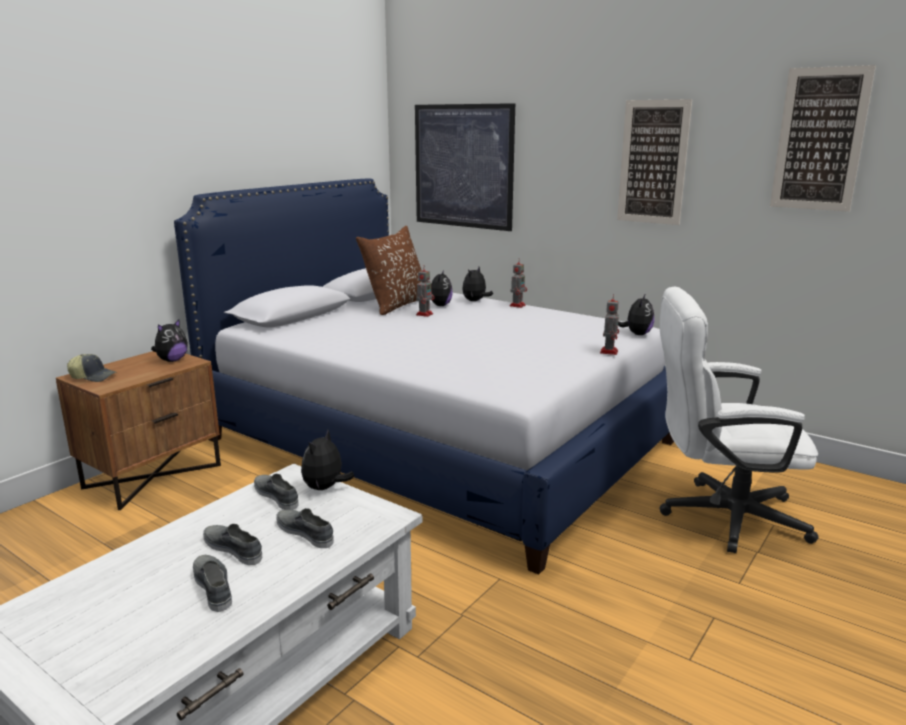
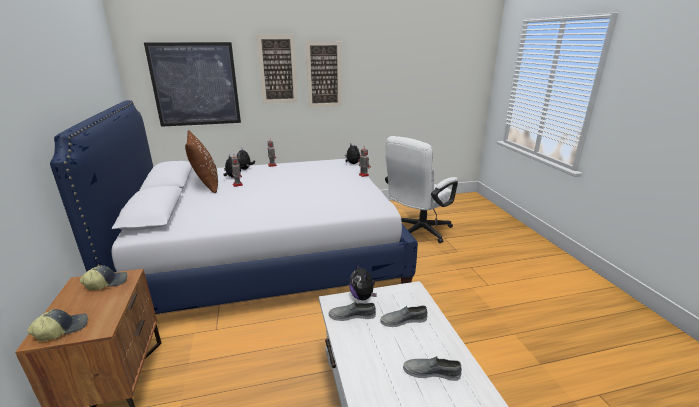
camera: 50 degrees left, 5 degrees up
plush toy [151,319,188,362] -> cap [80,265,128,290]
grey shoe [203,524,262,565] -> none
picture [770,65,876,212] -> picture moved to [256,35,298,104]

